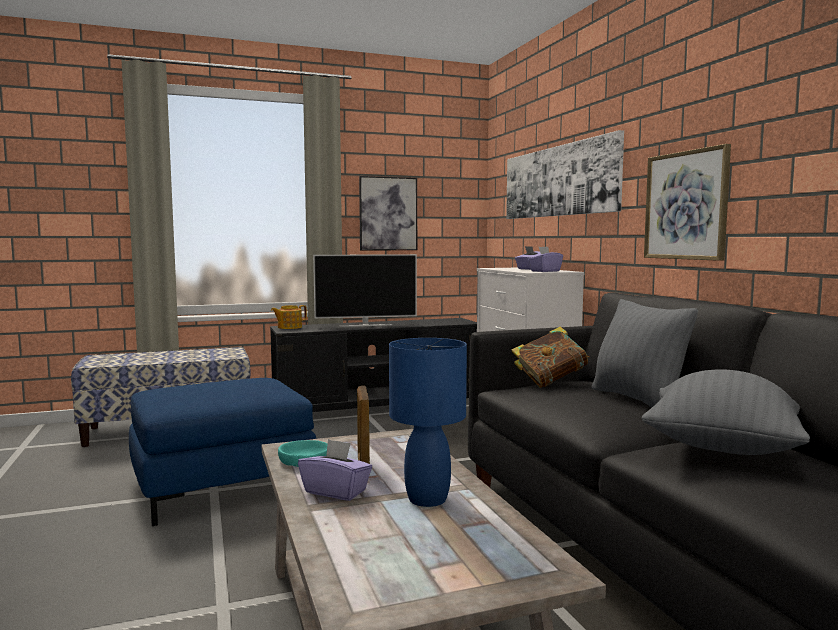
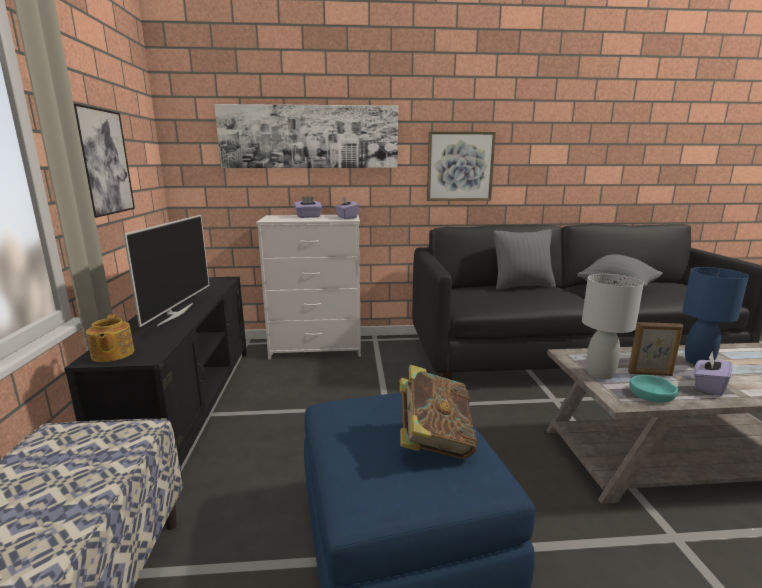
camera: 75 degrees left, 10 degrees up
book [512,326,590,388] -> book moved to [400,365,477,459]
none -> grey table lamp [582,274,644,380]

